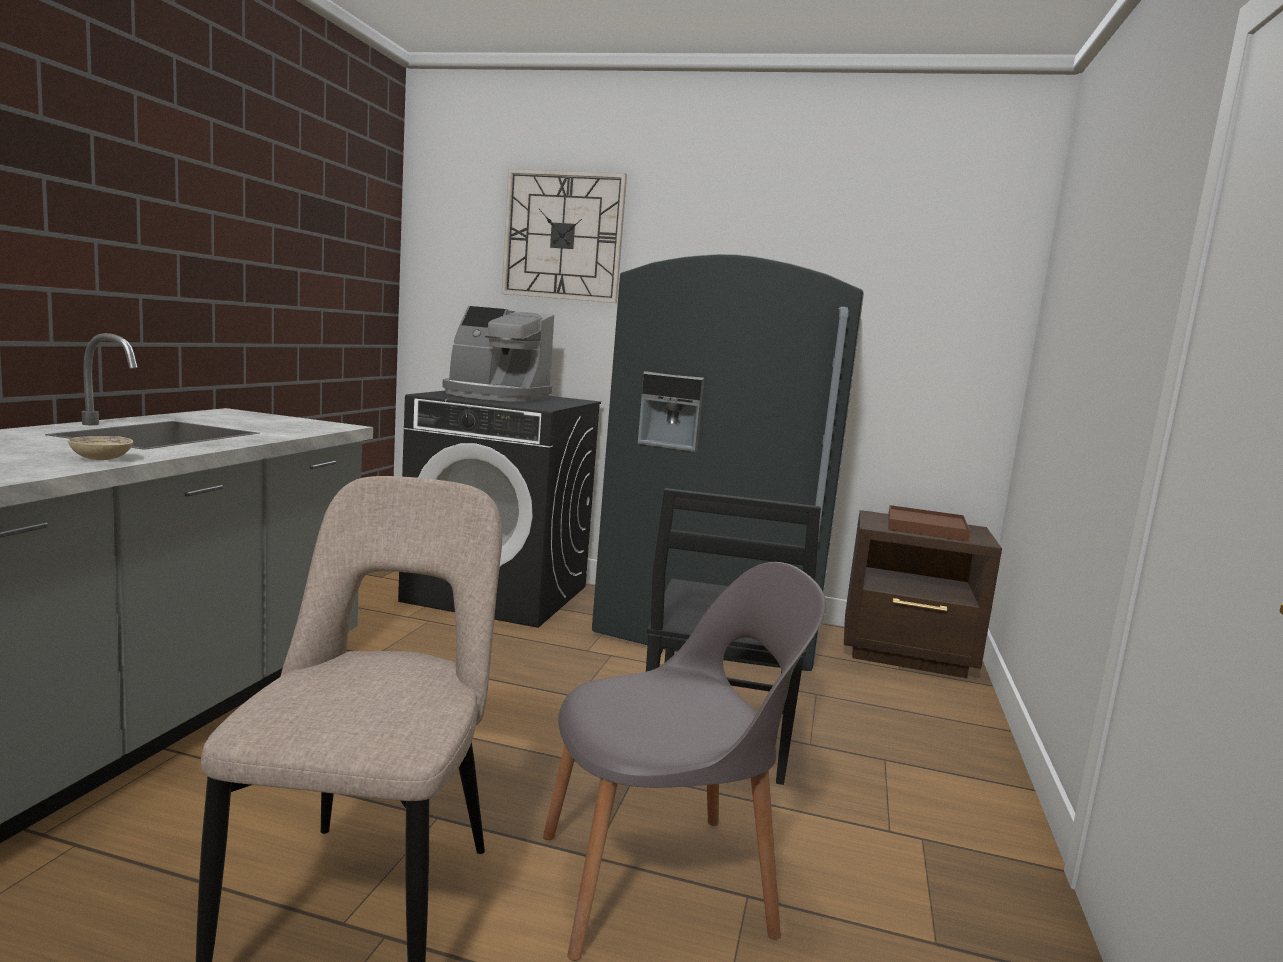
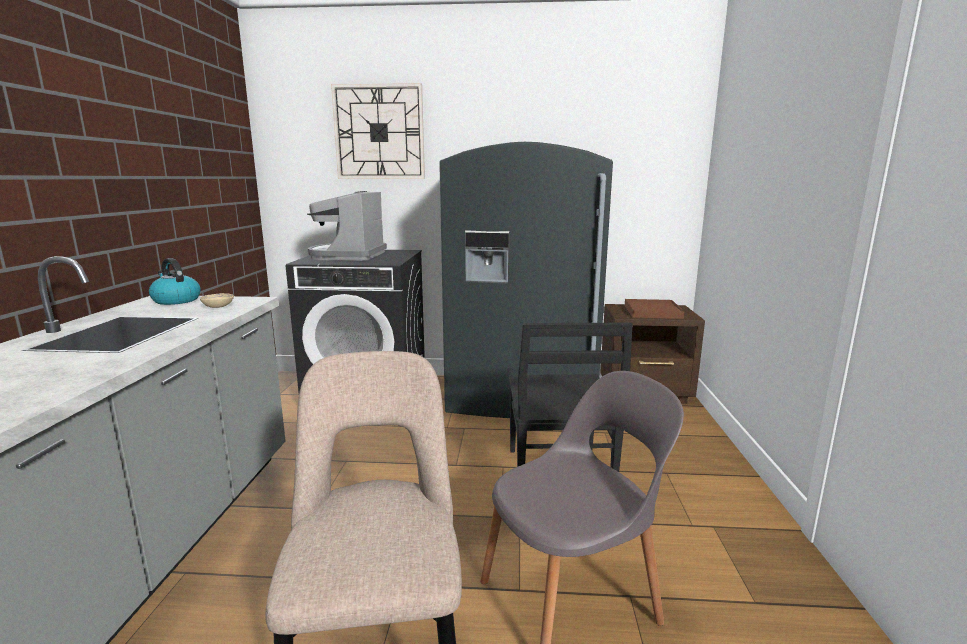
camera: 10 degrees left, 5 degrees up
beige bowl [68,436,134,460] -> beige bowl moved to [200,293,234,308]
coffee machine [442,306,554,402] -> coffee machine turned 90 degrees clockwise [307,191,387,261]
none -> kettle [149,258,200,305]

